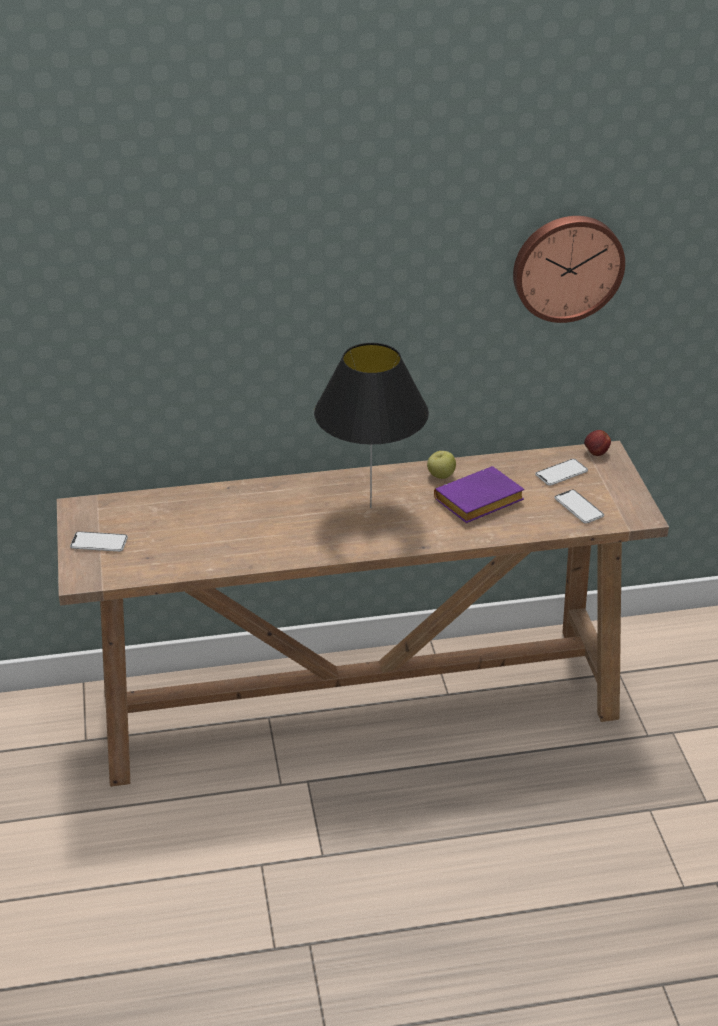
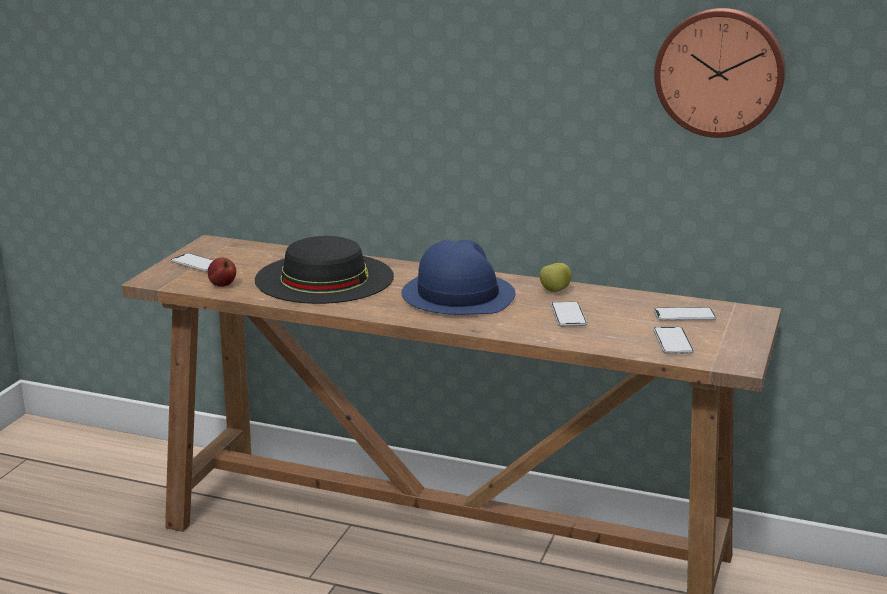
camera: 30 degrees right, 15 degrees down
black table lamp [314,343,429,508] -> blue hat [402,239,515,315]
purple book [434,466,525,523] -> phone [551,301,587,327]
apple [584,430,611,456] -> apple moved to [208,258,236,287]
none -> black hat [255,236,394,304]

